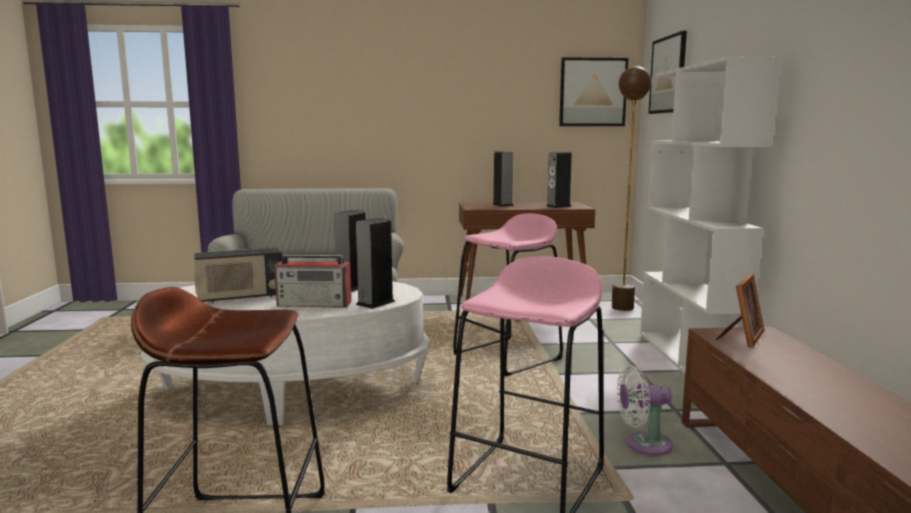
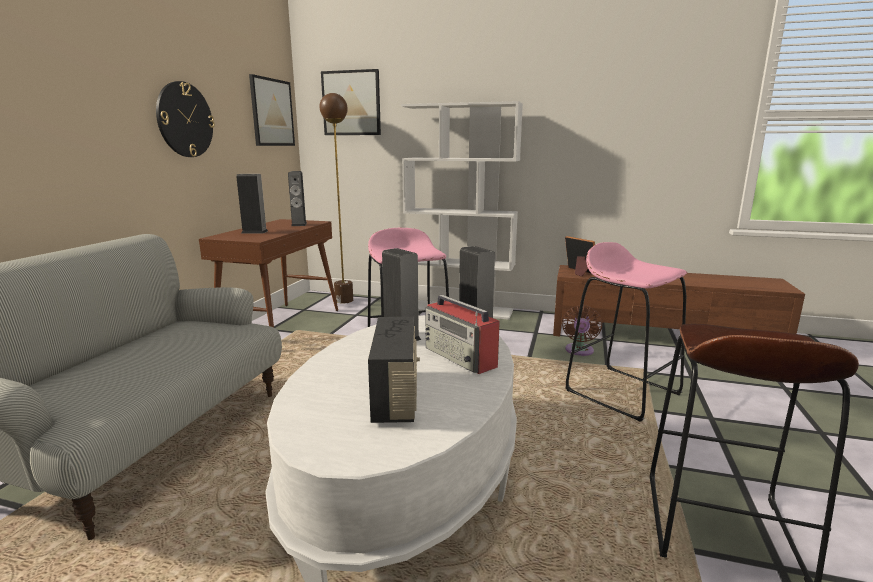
camera: 70 degrees left, 5 degrees up
radio [274,255,351,308] -> radio turned 120 degrees clockwise [425,295,500,374]
white fan [617,365,673,456] -> brown fan [562,305,602,356]
none -> wall clock [156,81,215,157]

